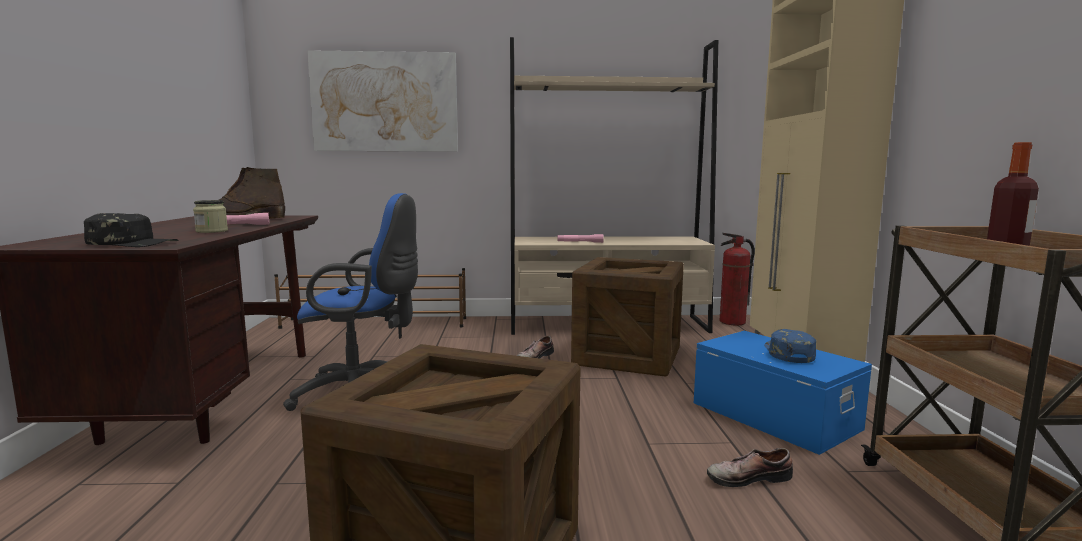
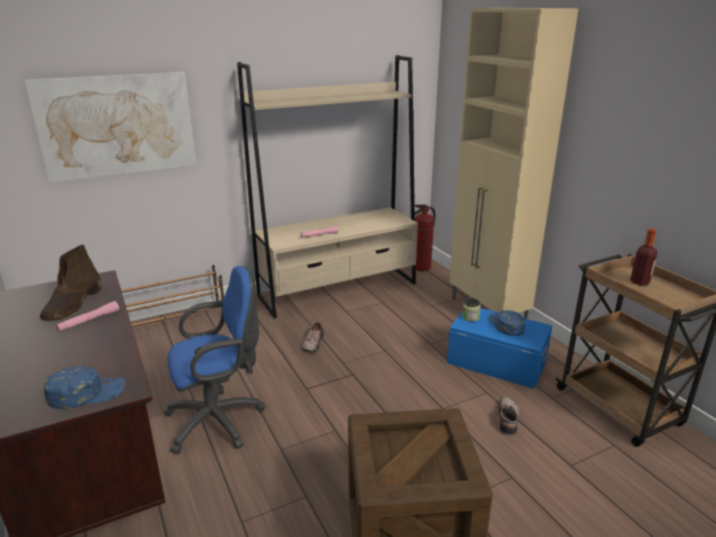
camera: 25 degrees left, 15 degrees up
black cap [84,213,179,247] -> blue cap [44,366,125,409]
jar [193,200,228,233] -> jar moved to [462,298,481,322]
crate [571,257,684,377] -> none
shoe [707,448,793,487] -> shoe turned 135 degrees clockwise [499,397,519,434]

